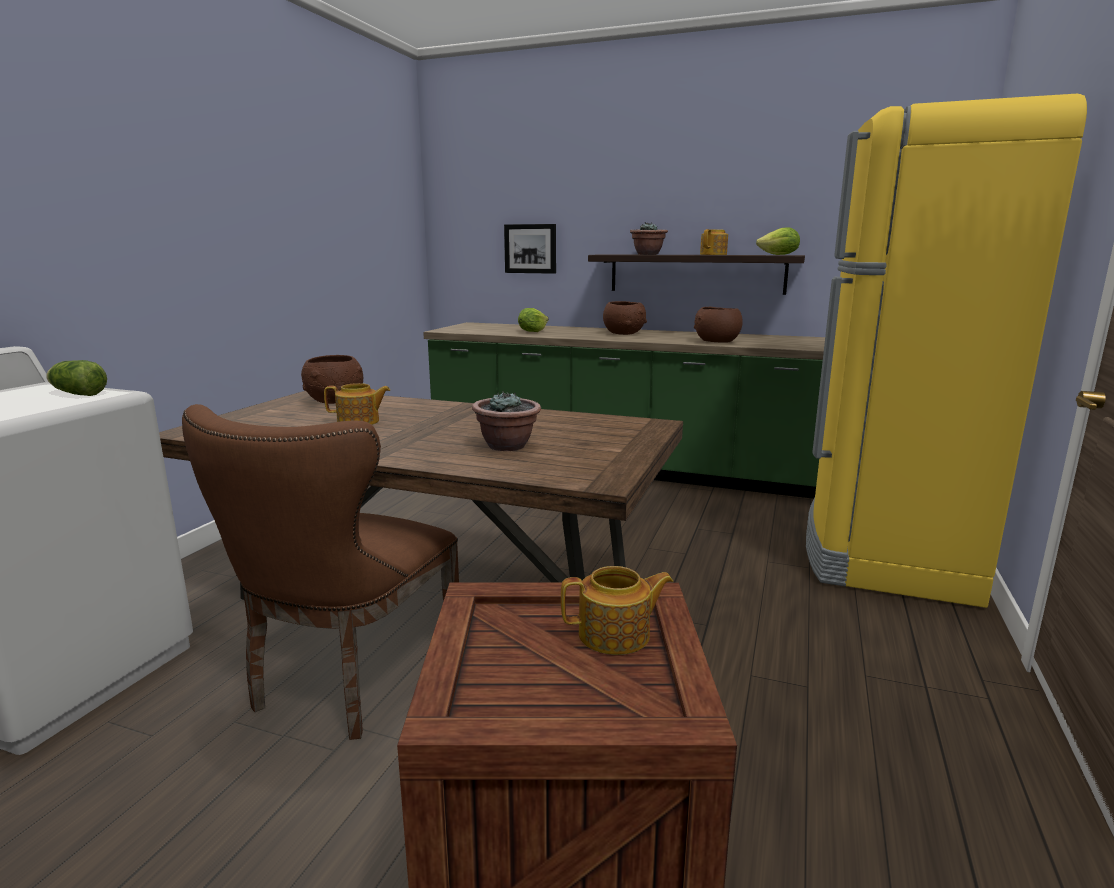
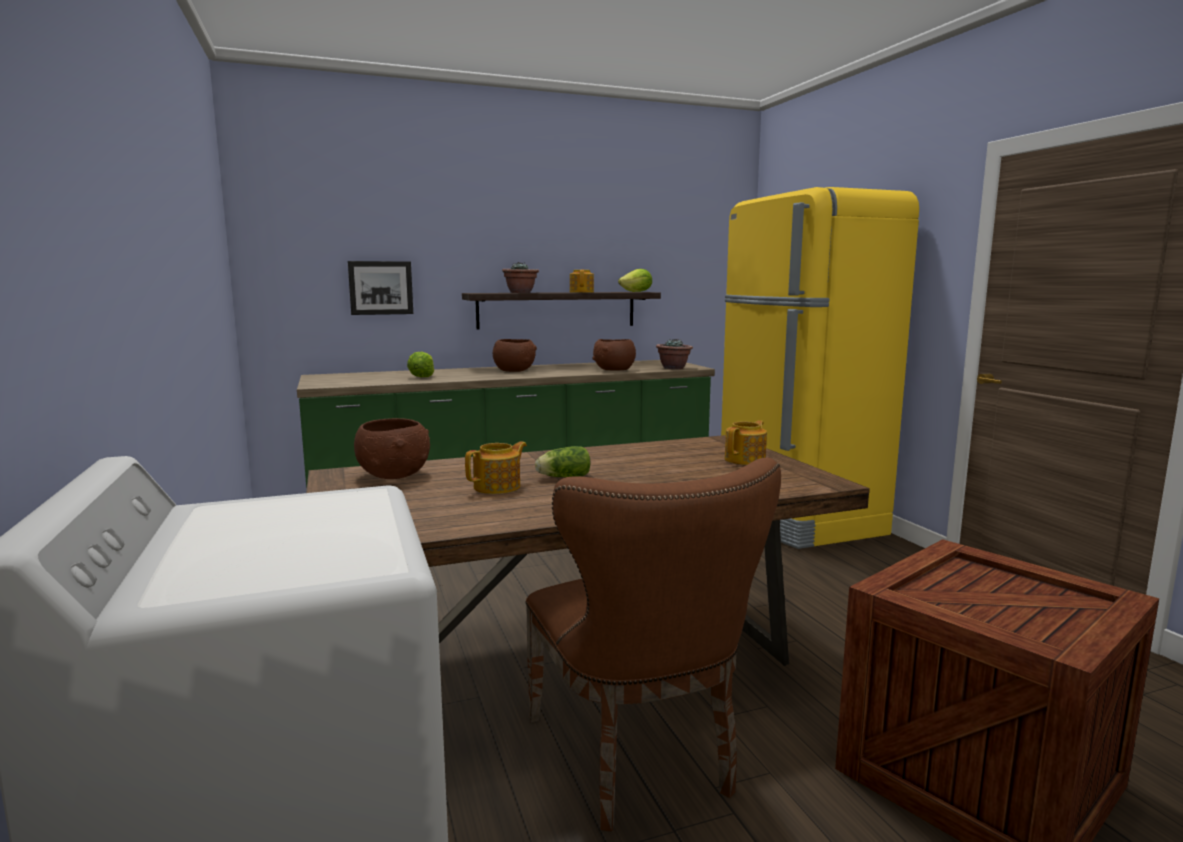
camera: 40 degrees left, 5 degrees down
lettuce [47,360,107,396] -> lettuce moved to [535,446,591,477]
potted plant [472,391,541,451] -> potted plant moved to [656,338,693,369]
teapot [561,566,673,655] -> teapot moved to [724,420,767,465]

